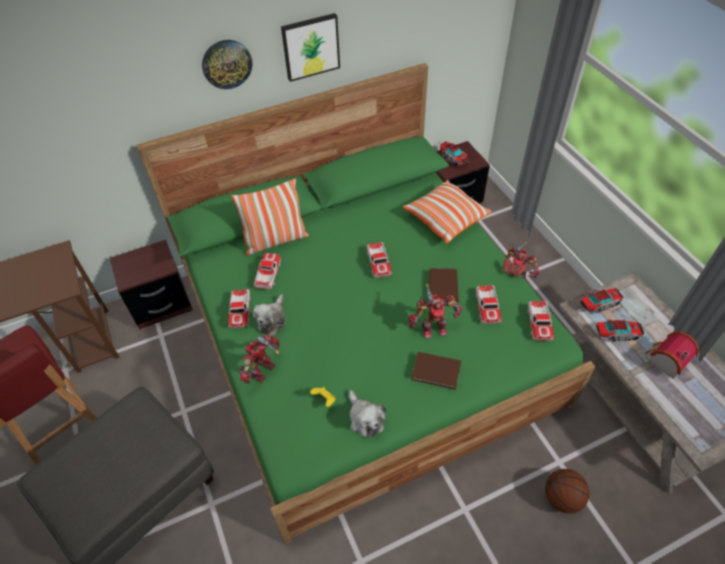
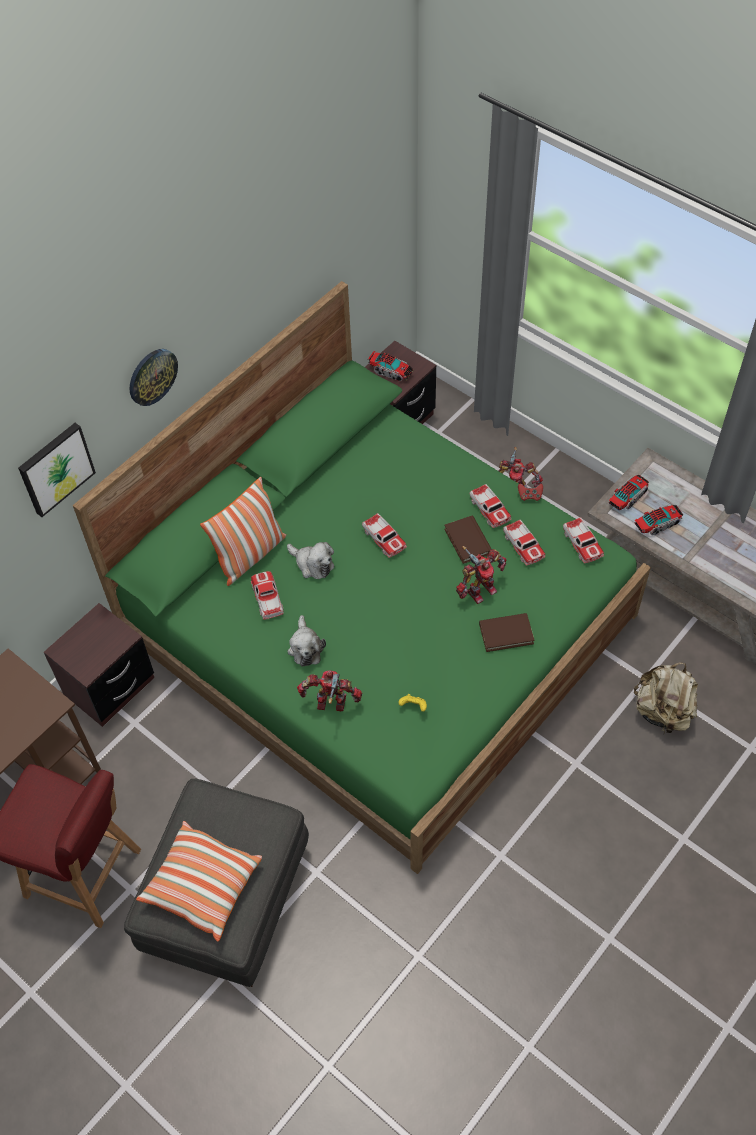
camera: 25 degrees left, 5 degrees up
toy car [228,289,251,328] -> toy car moved to [469,484,511,528]
toy robot [239,334,280,384] -> toy robot turned 90 degrees clockwise [297,670,362,711]
picture [281,13,340,82] -> picture moved to [18,423,96,517]
plush toy [349,390,386,438] -> plush toy moved to [287,542,335,579]
pillow [403,180,491,244] -> pillow moved to [136,821,262,942]
basketball [545,469,590,514] -> beige backpack [634,662,698,733]
toy house [645,332,699,379] -> none

